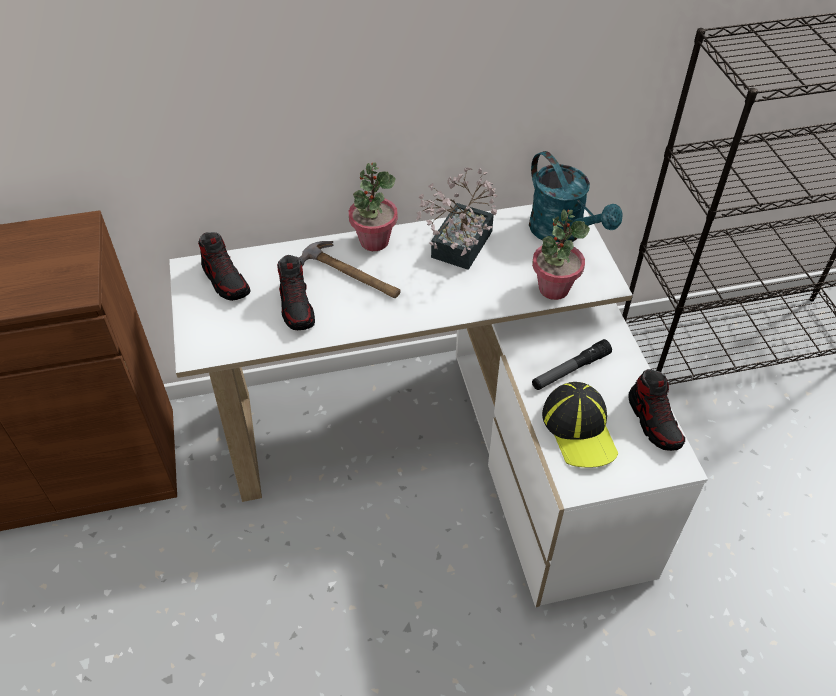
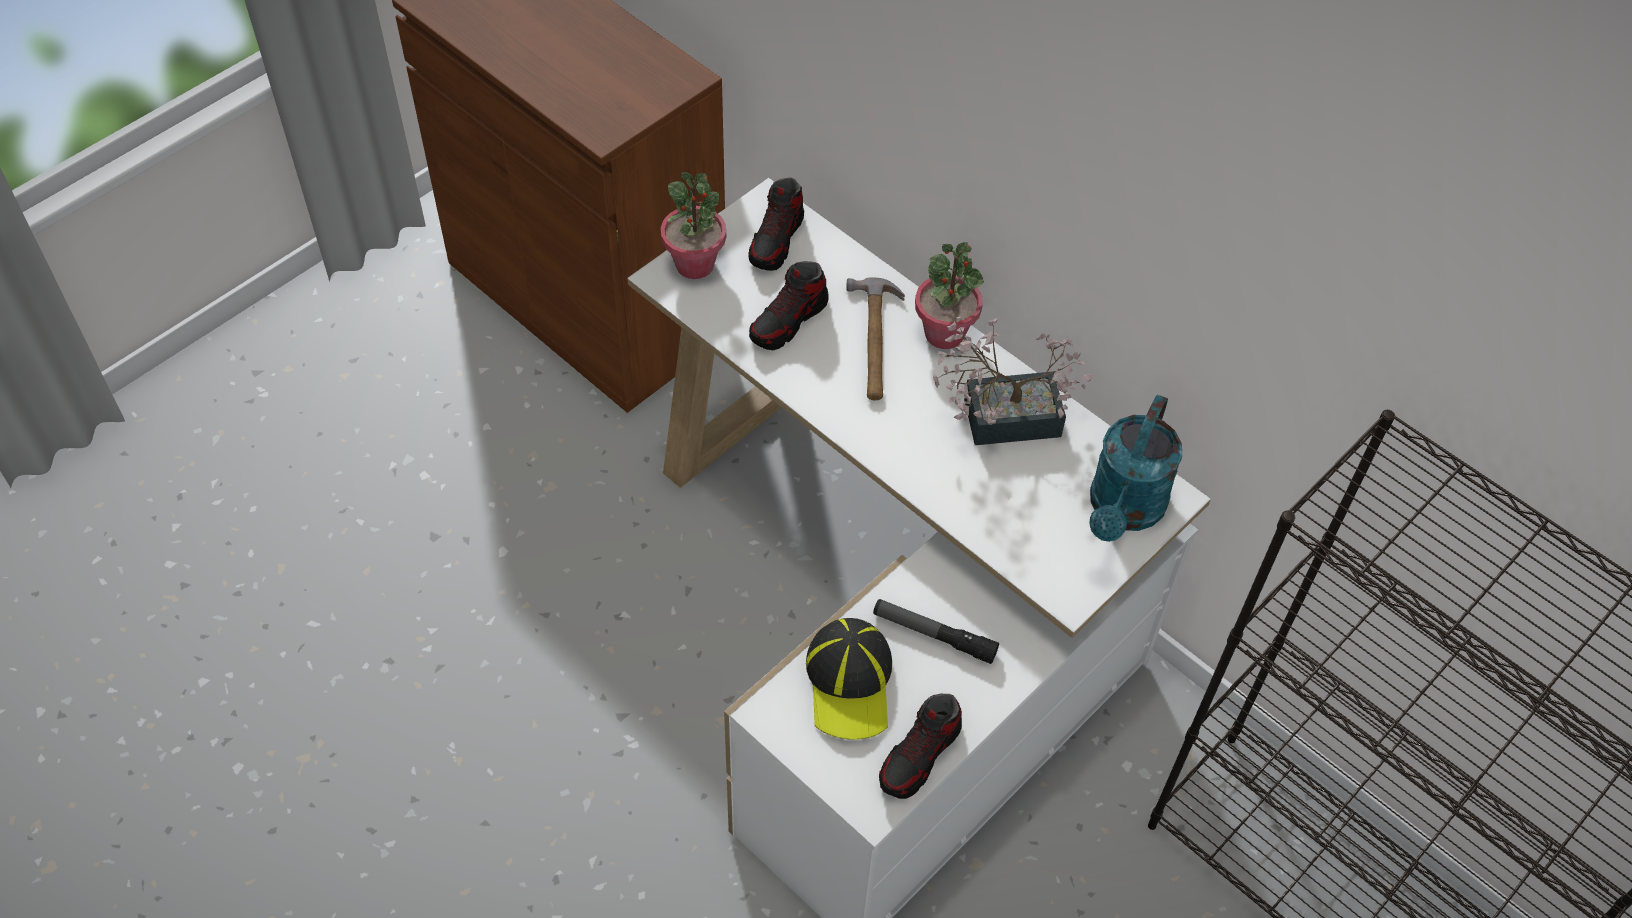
camera: 55 degrees right, 5 degrees up
potted plant [532,209,590,300] -> potted plant moved to [661,172,726,279]
cap [542,382,618,468] -> cap turned 45 degrees counterclockwise [806,618,892,740]

